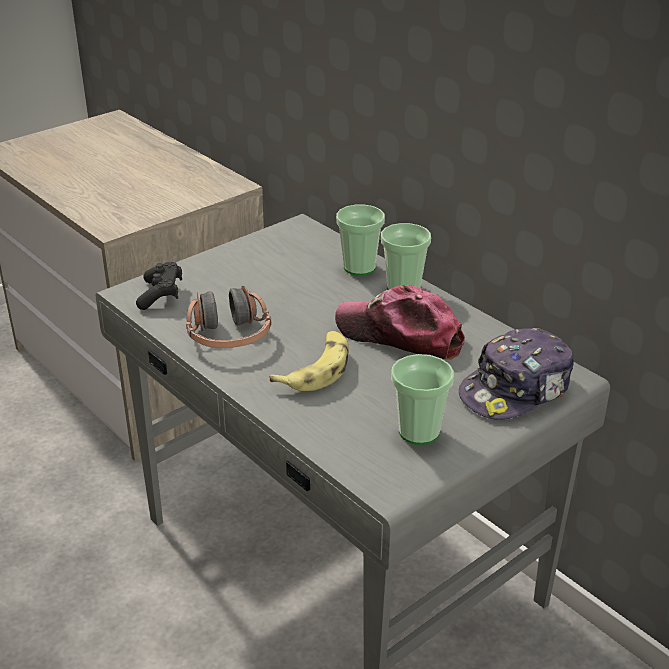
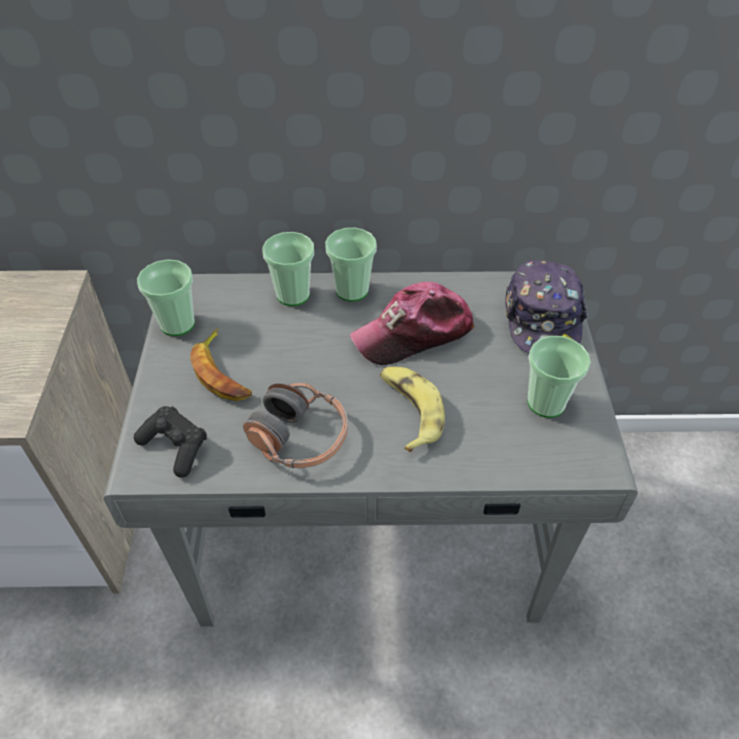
camera: 50 degrees left, 15 degrees up
none -> cup [137,260,195,336]
none -> banana [190,328,252,401]

